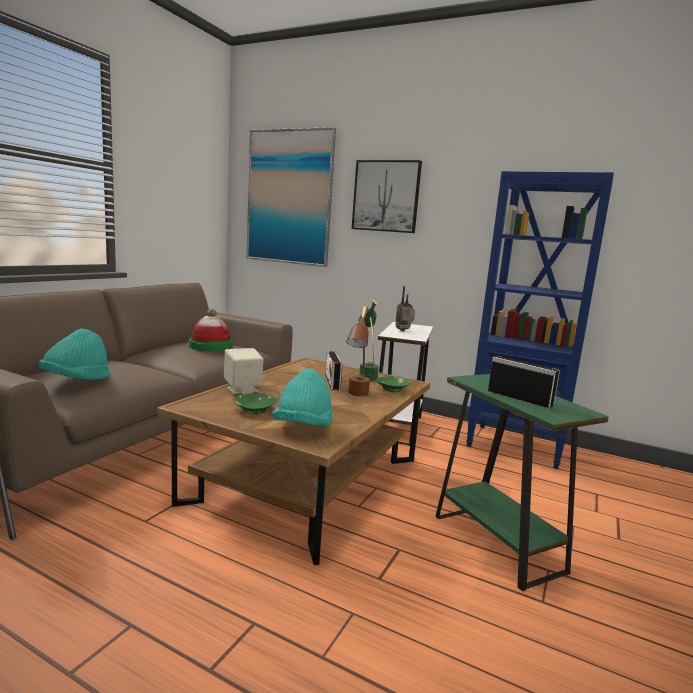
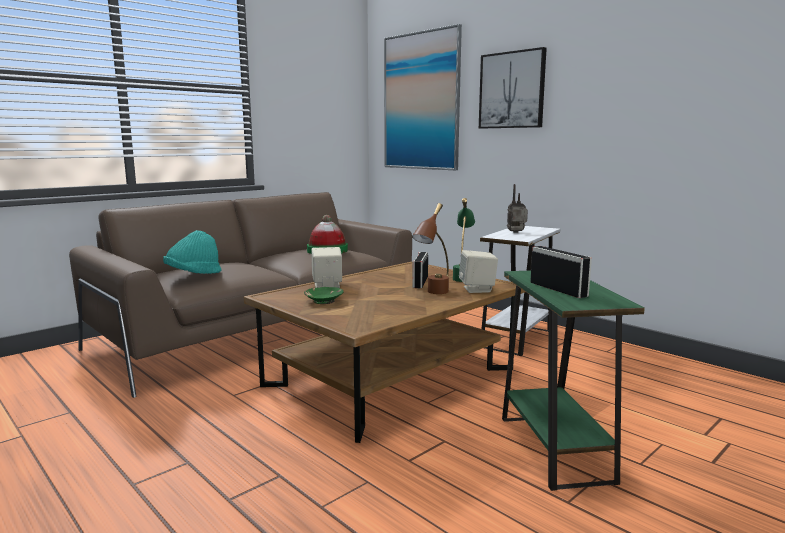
camera: 20 degrees right, 0 degrees up
turquoise hat [272,368,332,427] -> none
green bowl [376,376,411,392] -> beige speaker [459,250,498,293]
blue bookcase [466,171,614,469] -> none

